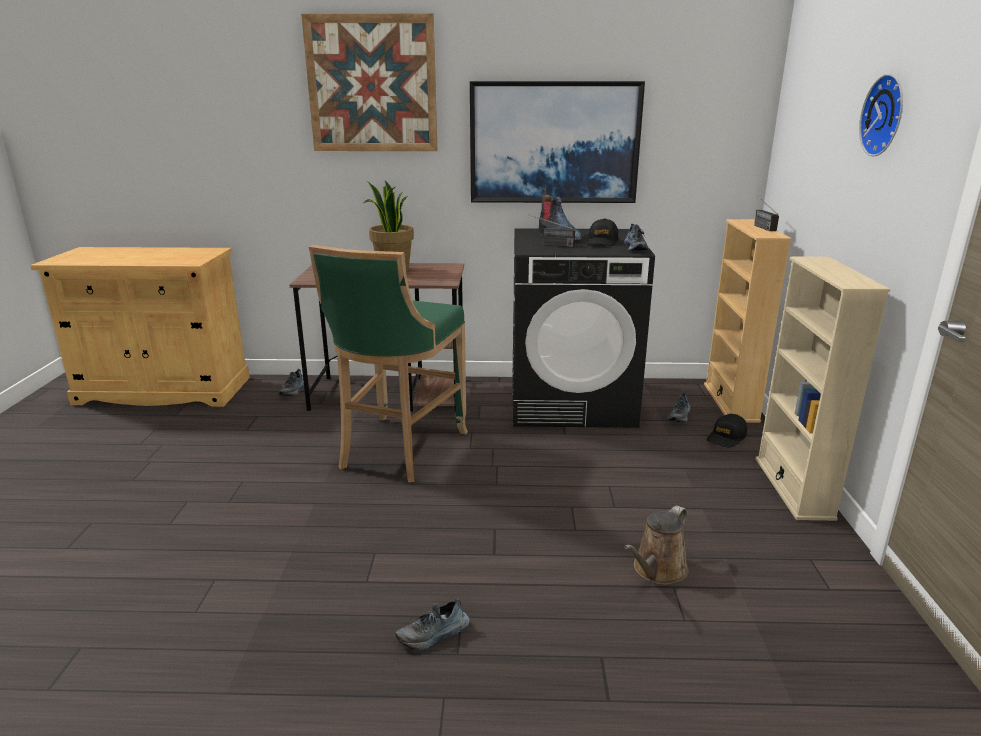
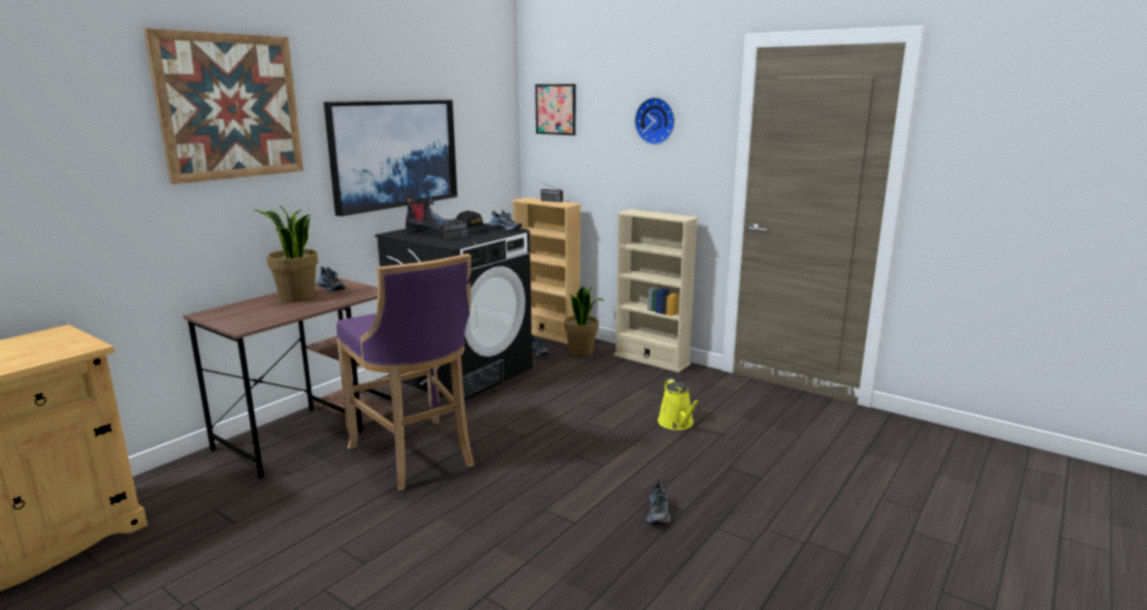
camera: 55 degrees left, 5 degrees down
shoe [279,369,304,396] -> shoe moved to [317,267,346,291]
green stool [309,245,468,483] -> purple stool [336,254,475,491]
brown watering can [624,506,689,585] -> yellow watering can [658,379,700,430]
black cap [707,414,747,447] -> potted plant [564,286,604,356]
none -> picture [535,84,576,135]

